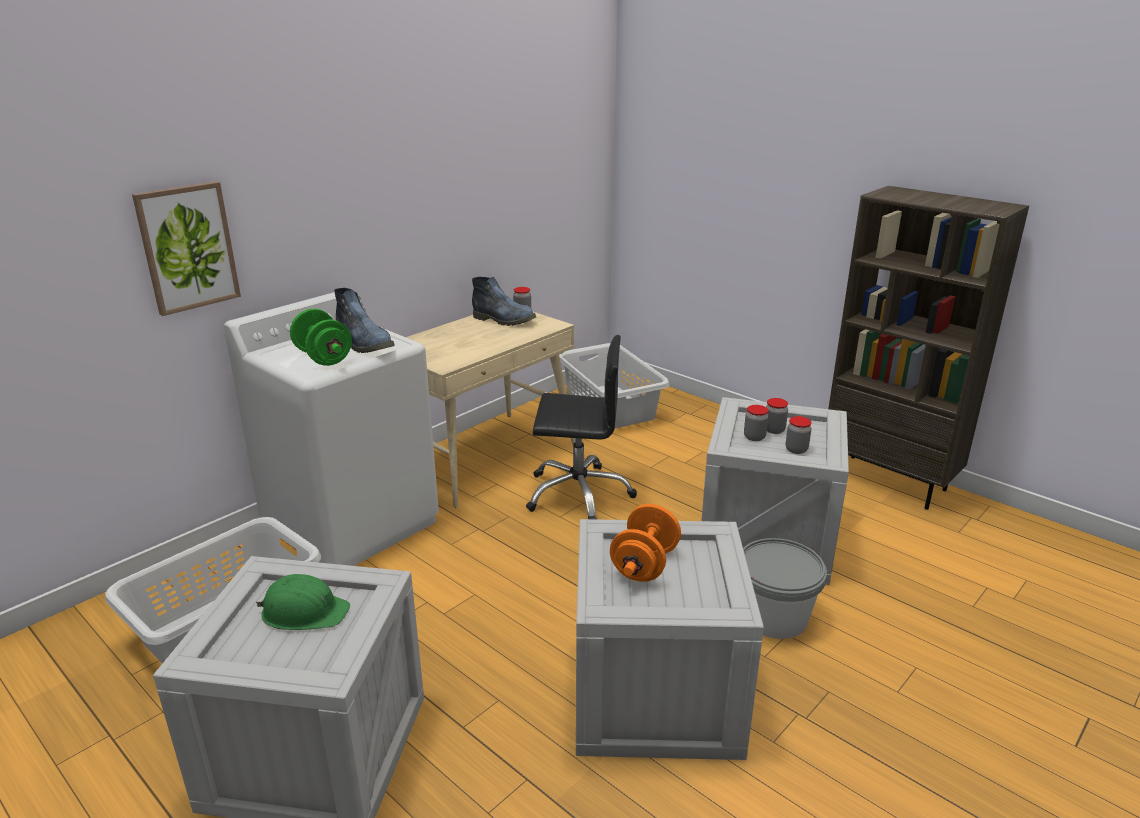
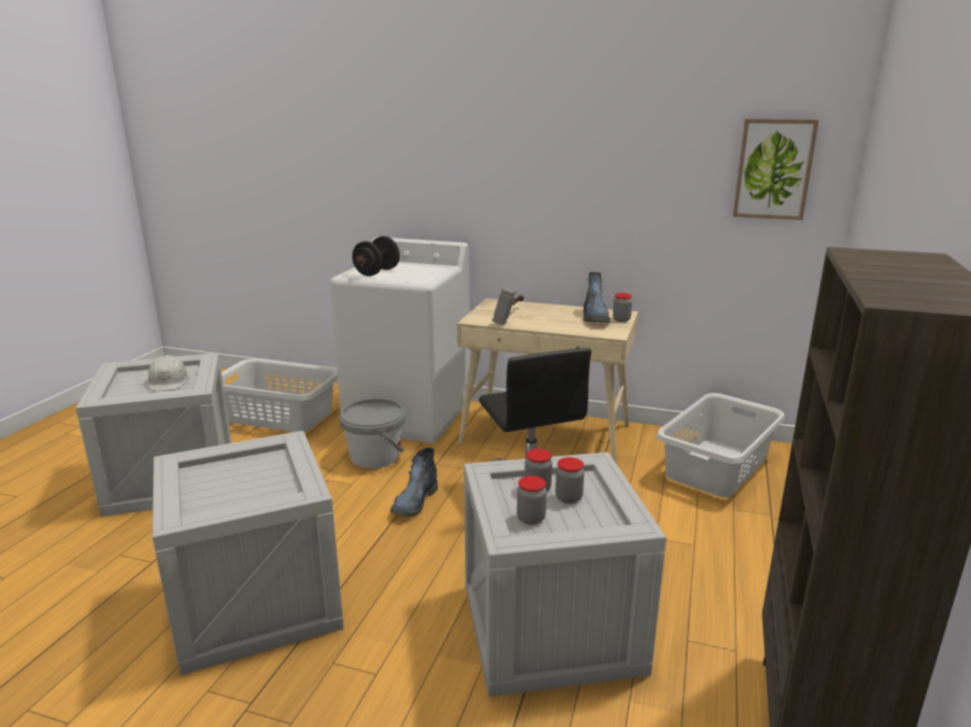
camera: 65 degrees right, 5 degrees down
picture [132,181,241,316] -> picture moved to [733,119,819,220]
green hard hat [256,574,350,630] -> white hard hat [147,355,189,391]
green dumbbell [290,309,352,366] -> black dumbbell [352,236,400,276]
boot [334,288,394,353] -> boot moved to [390,448,438,517]
orange dumbbell [610,504,681,582] -> none
grey bucket [743,538,827,639] -> grey bucket moved to [339,399,405,469]
none -> hammer [492,288,524,325]

